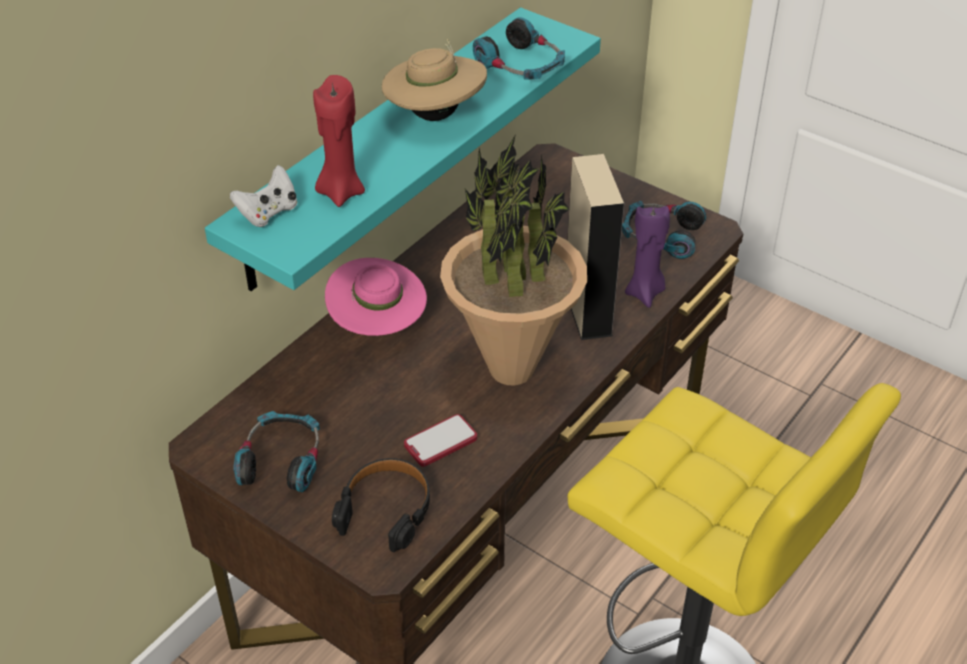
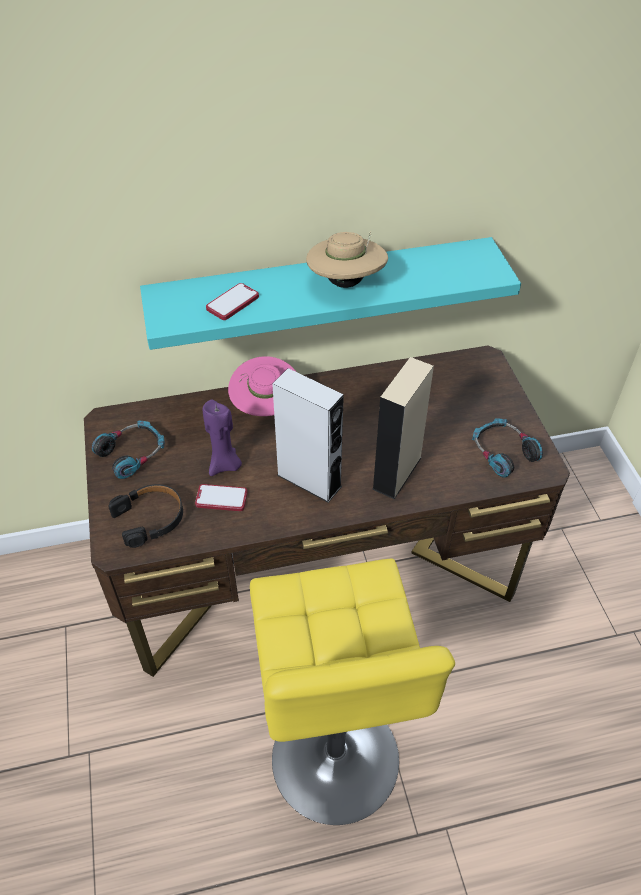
camera: 40 degrees right, 5 degrees up
white game controller [230,165,297,227] -> none
red candle [313,75,365,207] -> phone [206,283,259,320]
potted plant [440,134,587,385] -> grey speaker [272,368,344,503]
headphones [473,17,565,80] -> none
purple candle [625,206,670,308] -> purple candle moved to [203,400,242,476]

